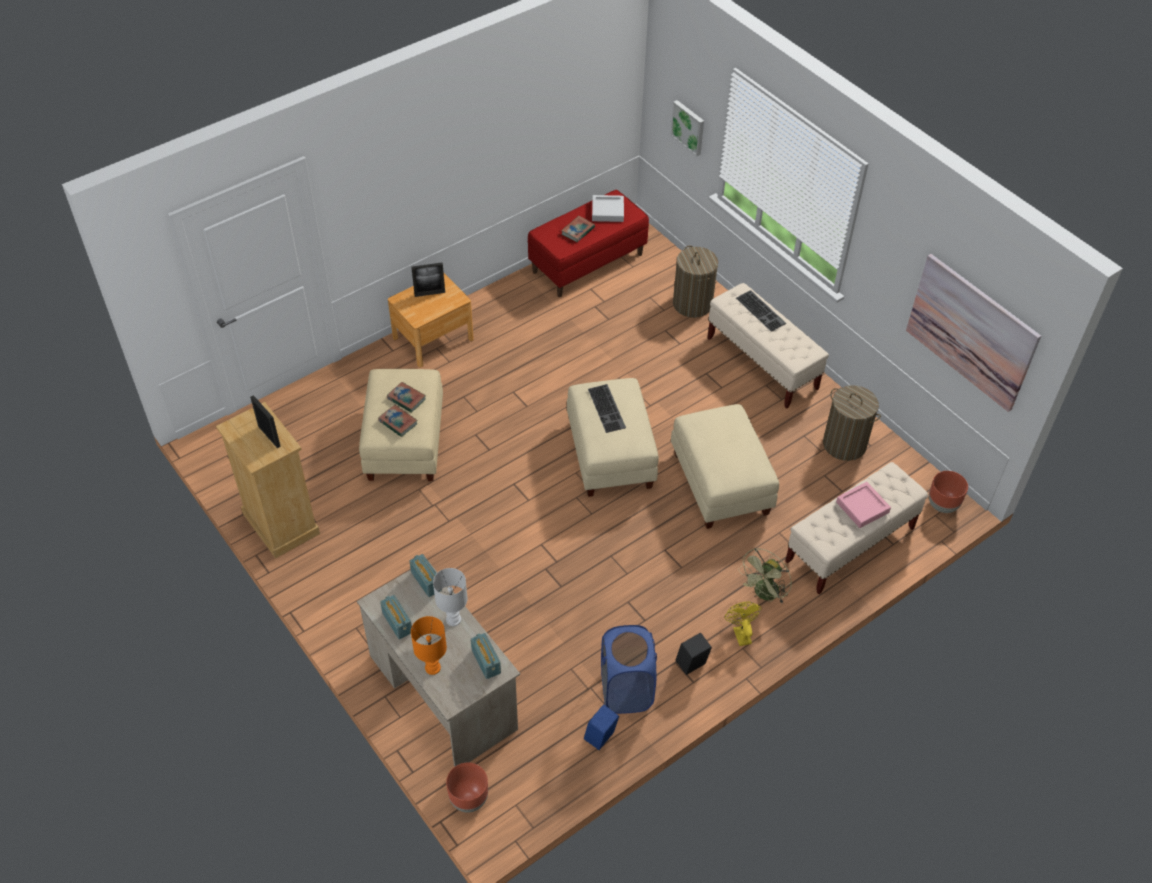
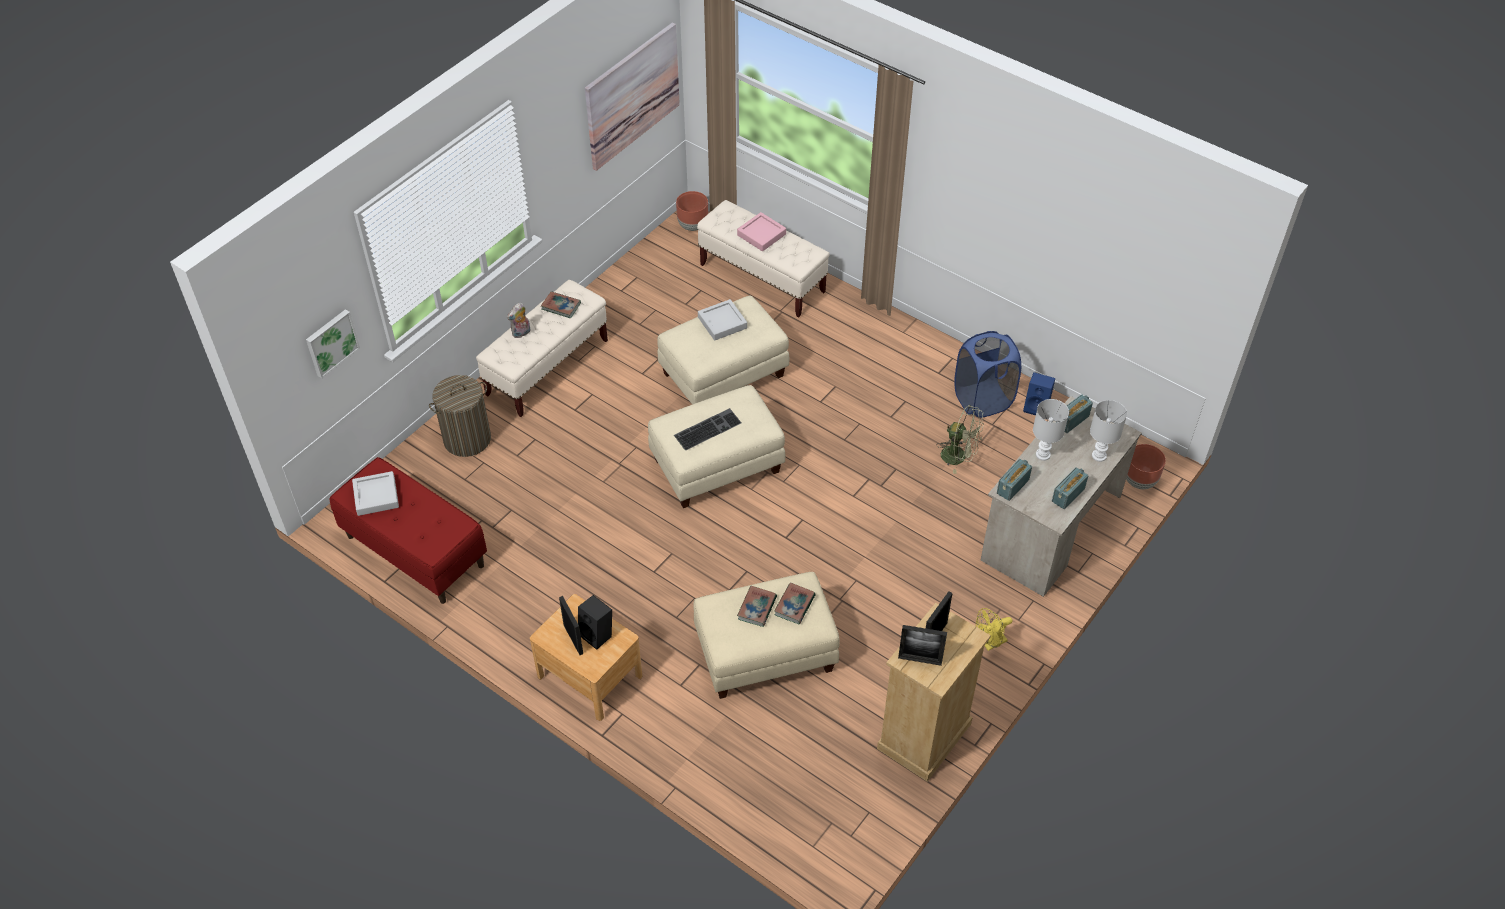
camera: 105 degrees left, 0 degrees up
orange table lamp [411,616,447,675] -> white table lamp [1090,400,1127,462]
book [561,216,595,242] -> book moved to [541,291,581,318]
black speaker [676,632,712,675] -> black speaker moved to [578,595,612,650]
yellow fan [724,602,762,646] -> yellow fan moved to [976,608,1012,651]
keyboard [736,290,786,332] -> plush toy [507,302,530,338]
green fan [738,548,792,604] -> green fan moved to [936,405,984,474]
laundry basket [823,385,881,461] -> none
none -> grey tray [698,299,747,341]
none -> picture frame [898,625,947,666]

